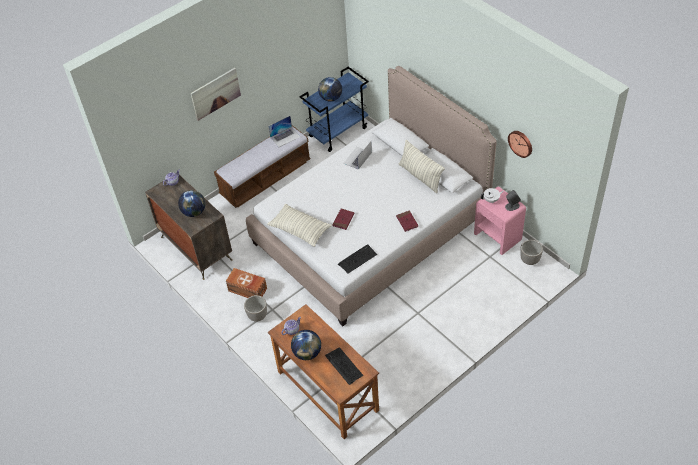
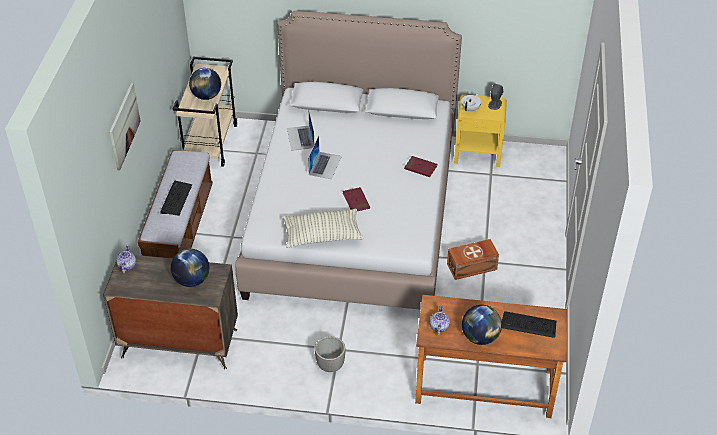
camera: 45 degrees left, 5 degrees down
brown storage box [226,268,267,298] -> brown storage box moved to [447,239,499,280]
laptop [268,116,301,147] -> laptop moved to [308,136,342,179]
blue cart [299,67,369,152] -> beige cart [173,56,237,167]
keyboard [338,244,377,274] -> keyboard moved to [160,181,192,216]
pillow [399,140,445,193] -> none
pink nightstand [474,187,526,255] -> yellow nightstand [454,95,507,167]
wall clock [508,131,532,158] -> none
planter [520,240,543,265] -> none

